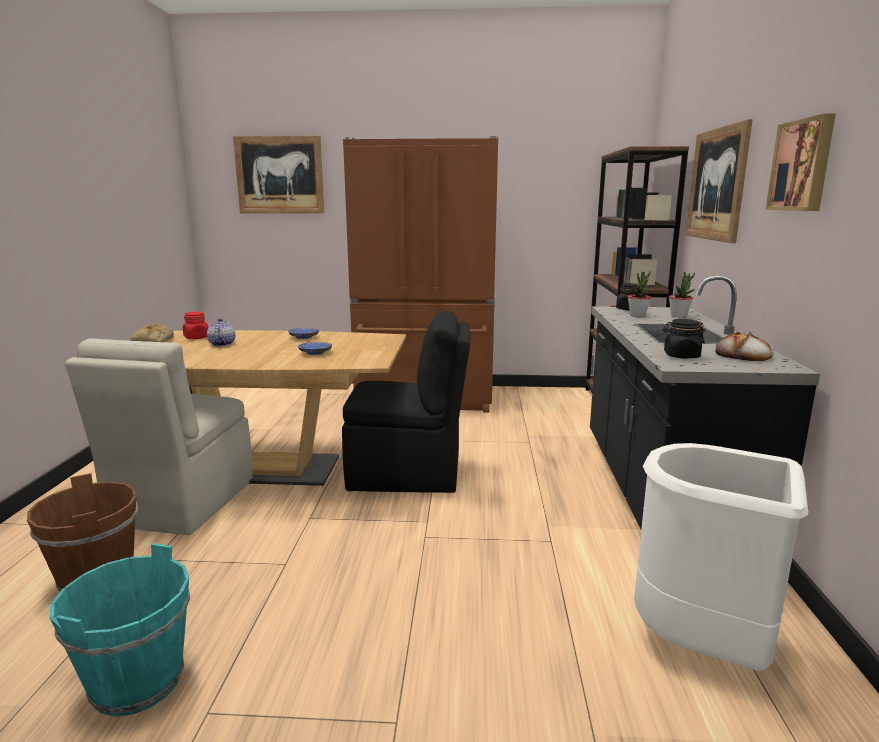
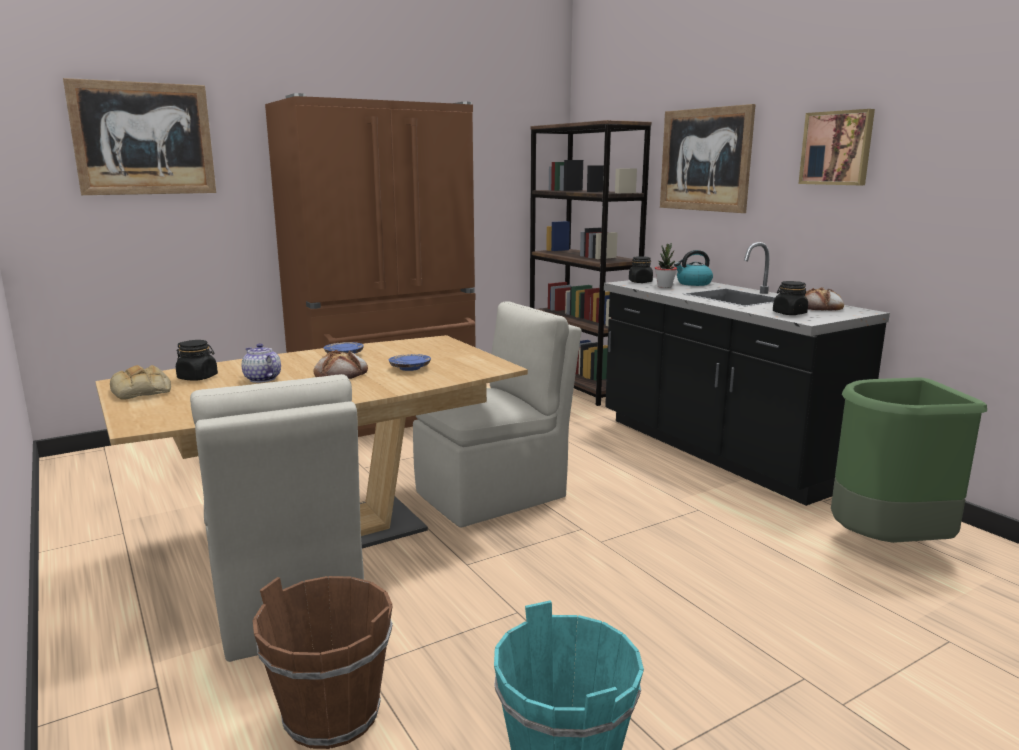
camera: 35 degrees left, 0 degrees up
red jar [183,311,209,339] -> black jar [176,340,218,381]
black chair [342,311,470,493] -> beige chair [413,302,582,528]
white trash can [634,443,808,672] -> green trash can [831,377,987,543]
potted plant [669,272,695,318] -> kettle [674,250,713,286]
none -> bread [314,350,368,379]

